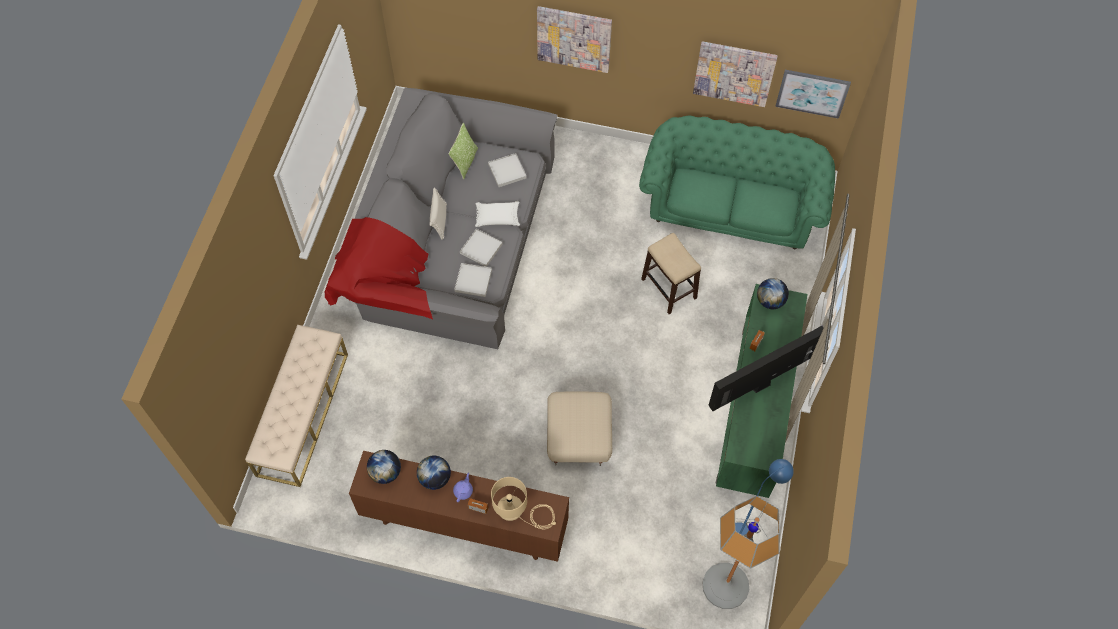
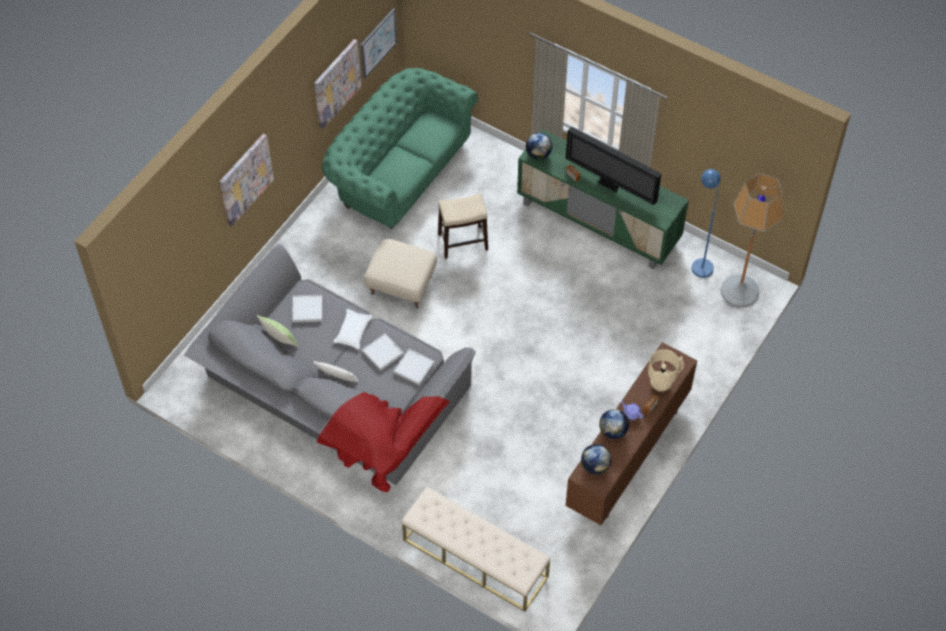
camera: 70 degrees left, 5 degrees down
beige ottoman [547,391,612,466] -> beige ottoman moved to [364,239,437,308]
television [709,326,824,411] -> television turned 45 degrees counterclockwise [566,127,662,205]

